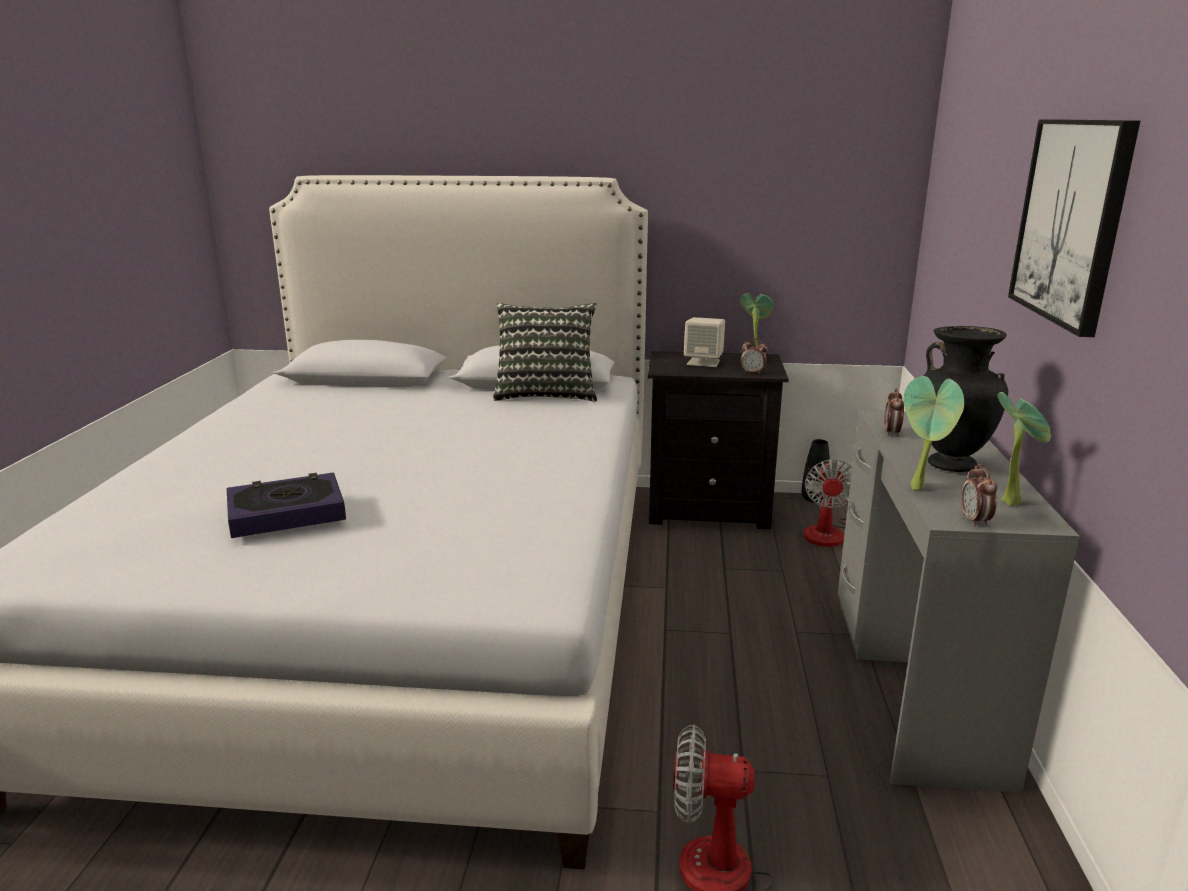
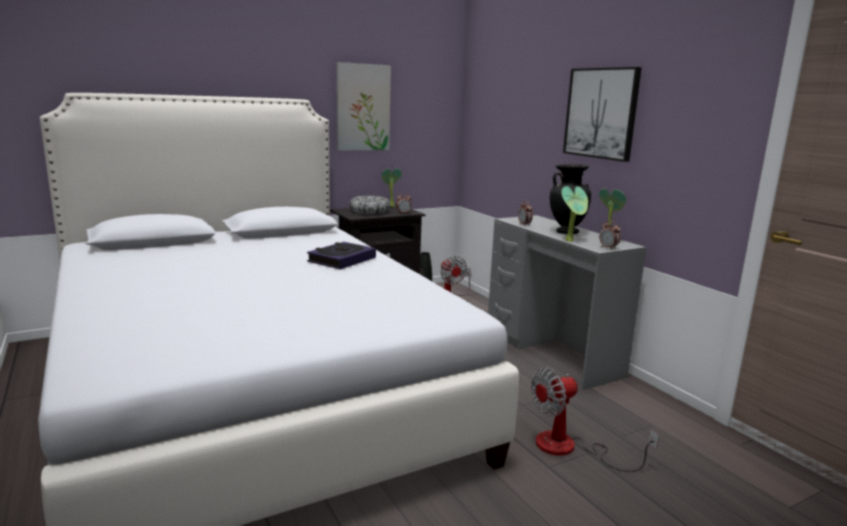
camera: 35 degrees left, 5 degrees down
book [227,473,346,538] -> book moved to [307,242,376,270]
pillow [493,303,597,402] -> none
beige speaker [684,317,725,367] -> bowl [349,196,390,214]
none -> picture [336,62,391,151]

